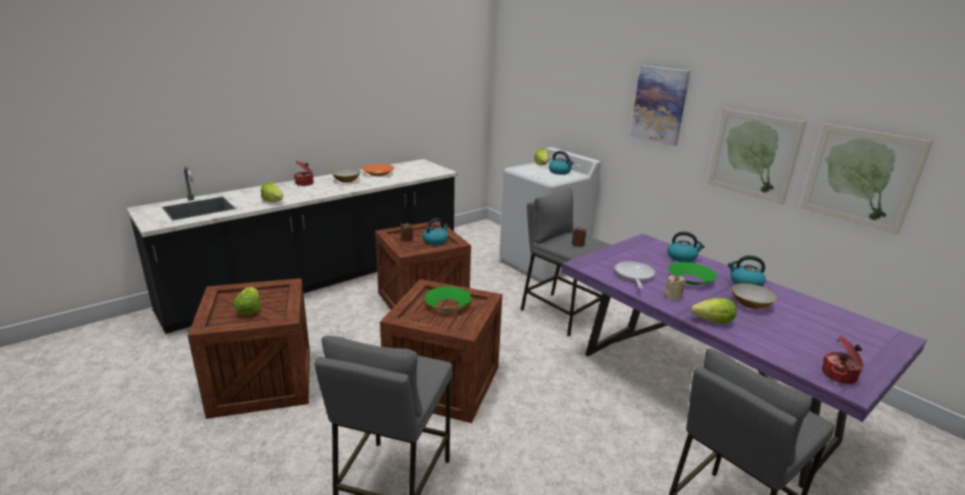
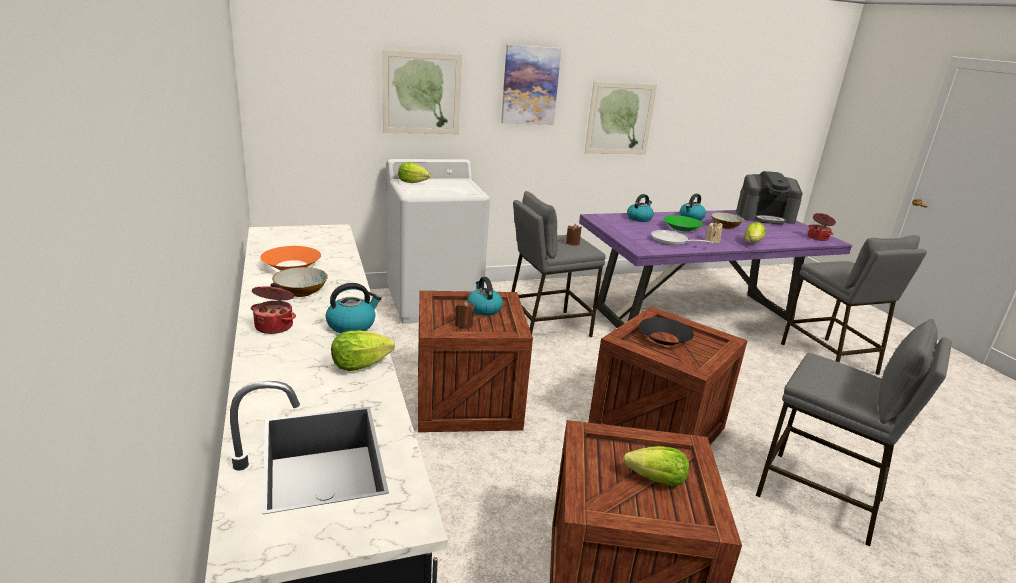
camera: 70 degrees left, 0 degrees up
green bowl [425,286,471,311] -> black bowl [639,317,694,345]
kettle [549,151,574,175] -> kettle moved to [326,283,382,333]
picture [800,124,933,234] -> picture moved to [382,50,462,134]
none -> coffee machine [736,171,802,225]

